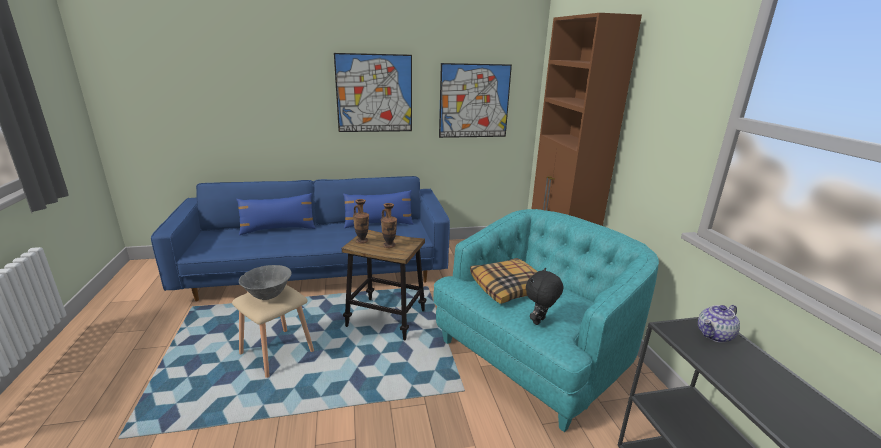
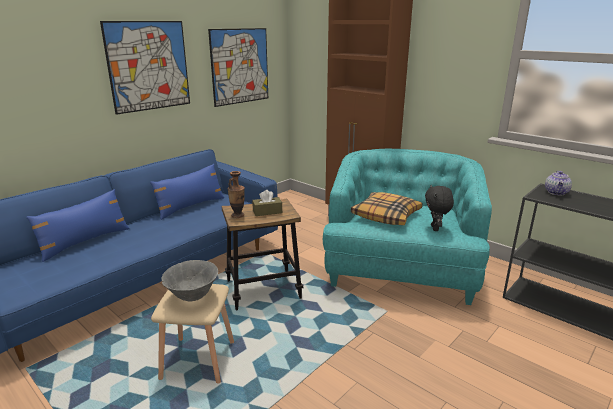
camera: 35 degrees left, 0 degrees up
vase [381,203,397,248] -> brown tissue box [252,190,282,216]

